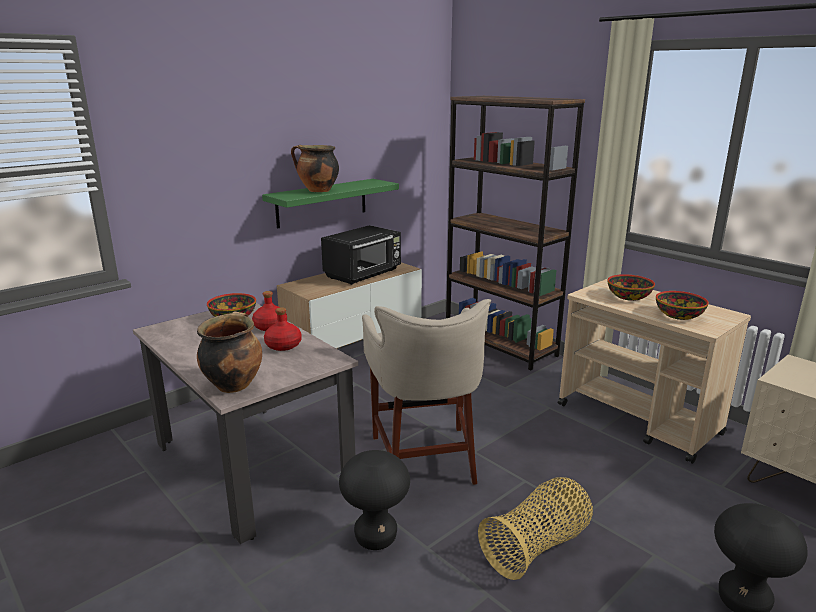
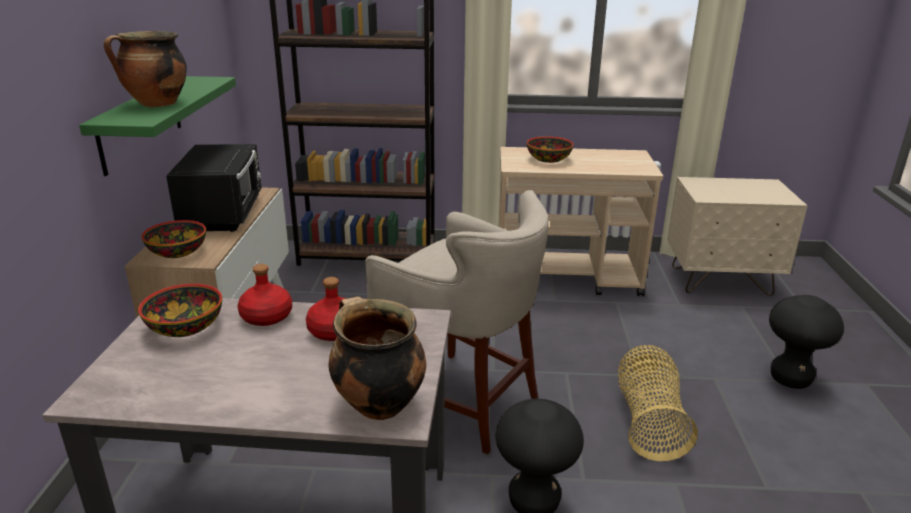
camera: 45 degrees left, 5 degrees up
bowl [656,291,709,320] -> bowl moved to [141,220,206,258]

